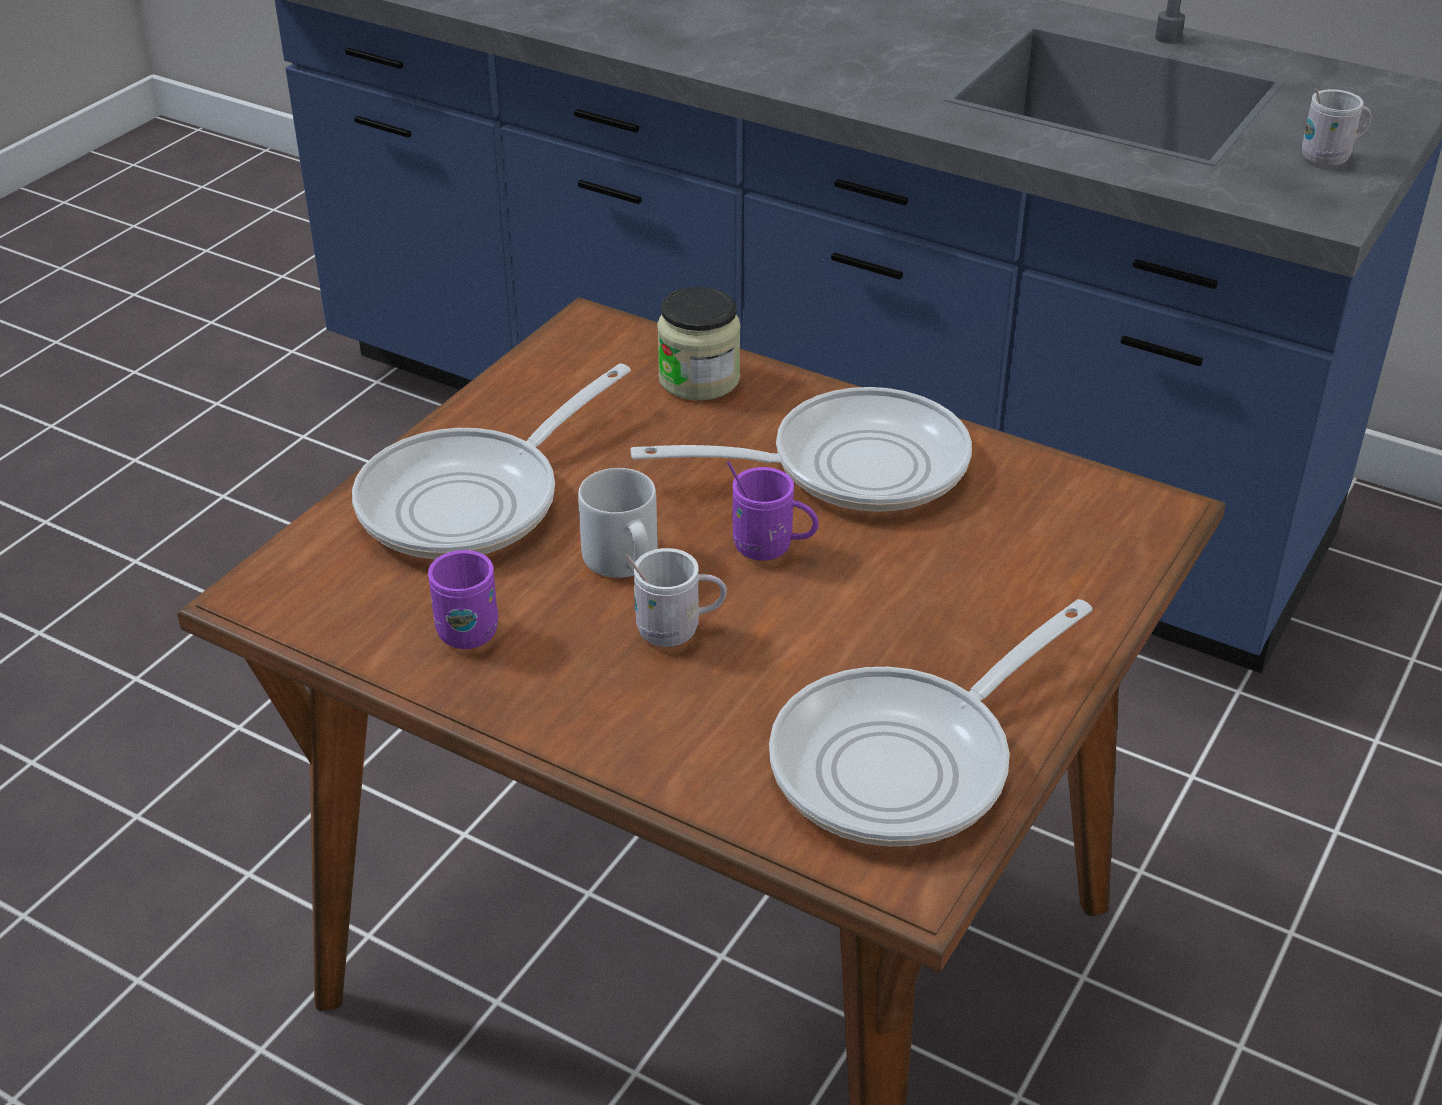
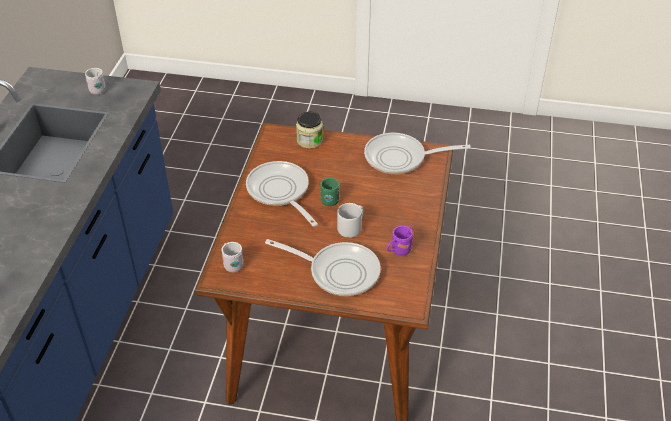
camera: 110 degrees left, 5 degrees up
white mug [626,548,727,647] -> white mug moved to [222,242,243,272]
jar [657,287,741,401] -> jar moved to [296,111,323,149]
purple mug [727,462,818,561] -> green mug [320,178,339,206]
frying pan [769,599,1093,846] -> frying pan turned 150 degrees clockwise [364,133,471,174]

